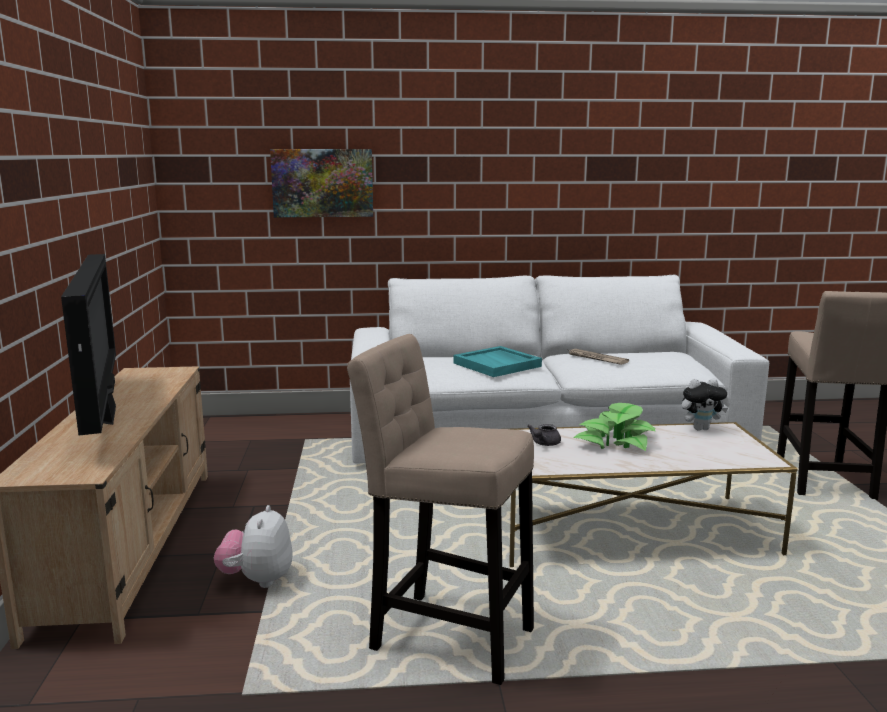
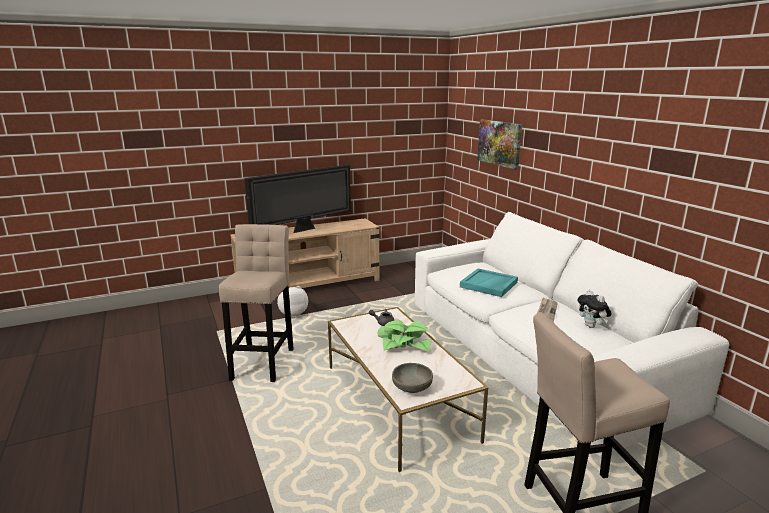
camera: 70 degrees right, 5 degrees up
plush toy [681,378,728,431] -> plush toy moved to [577,290,612,328]
none -> grey bowl [392,363,433,393]

